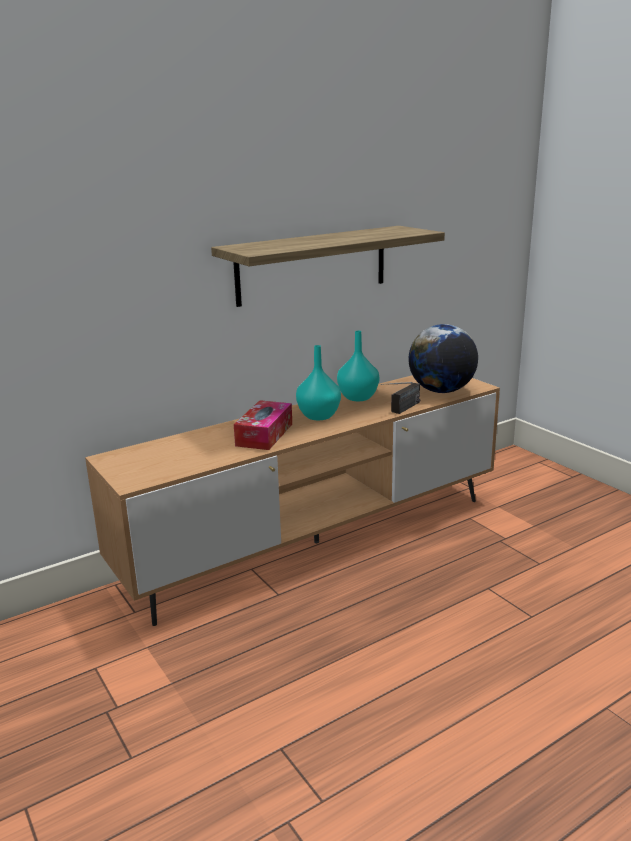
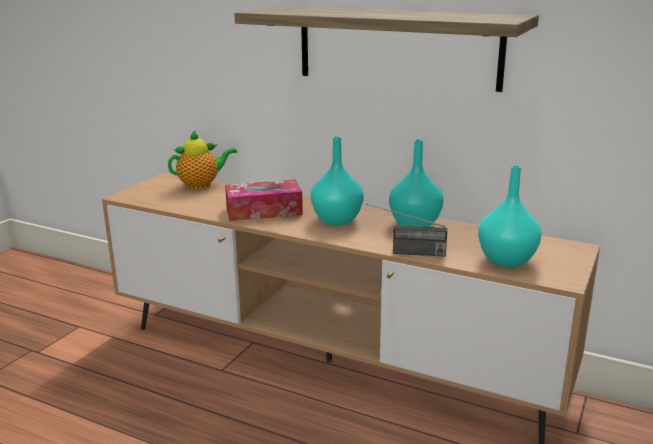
camera: 60 degrees right, 0 degrees up
globe [408,324,478,393] -> turquoise vase [478,165,542,267]
none -> teapot [168,130,237,189]

